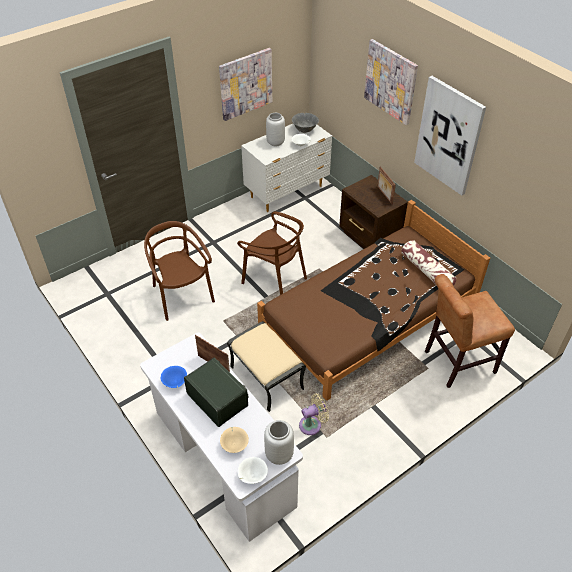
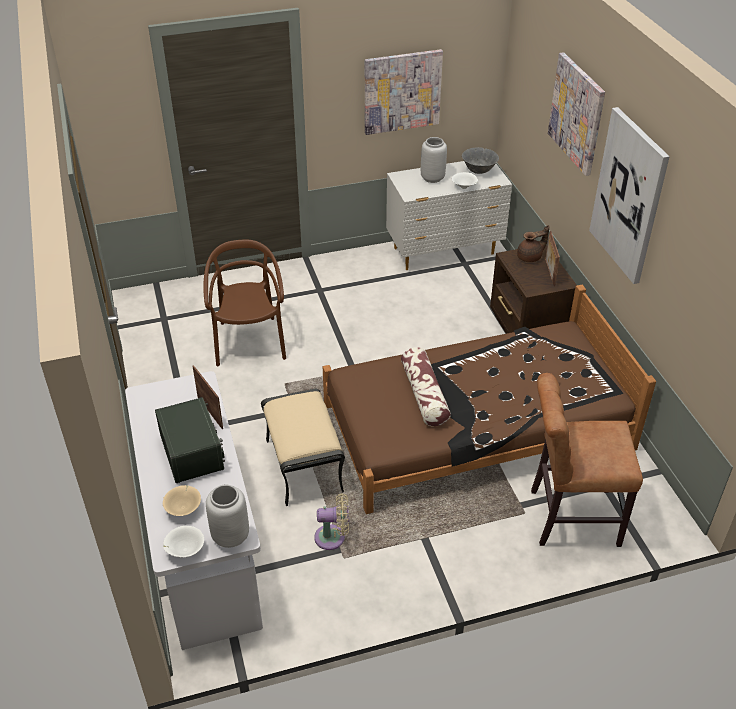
camera: 20 degrees right, 5 degrees down
blue bowl [161,366,187,388] -> none
brown chair [237,211,307,295] -> none
pillow [401,240,456,286] -> pillow moved to [401,347,451,426]
none -> brown teapot [517,225,549,262]

